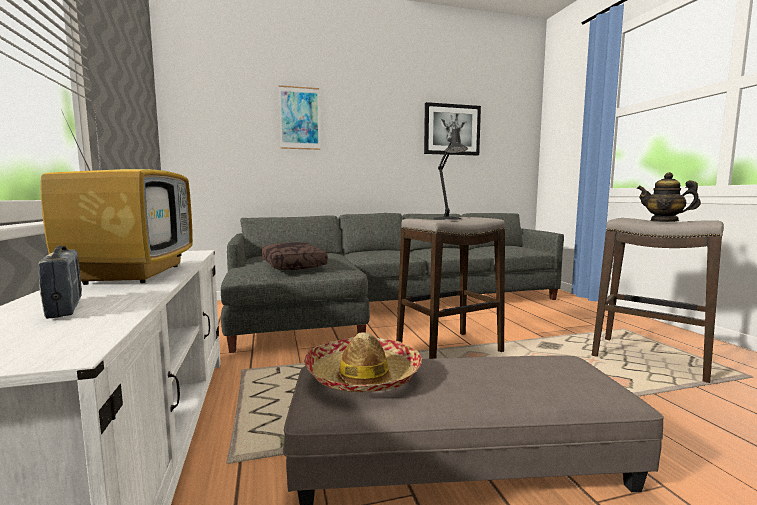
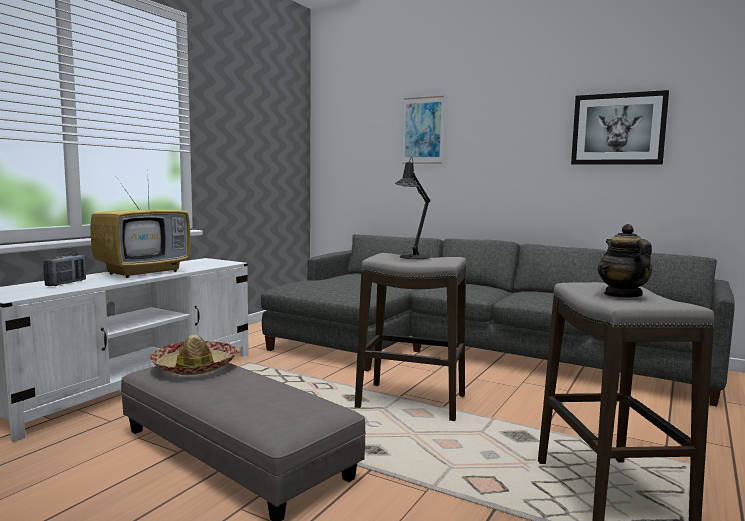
camera: 45 degrees right, 0 degrees up
brown pillow [261,242,328,270] -> none

